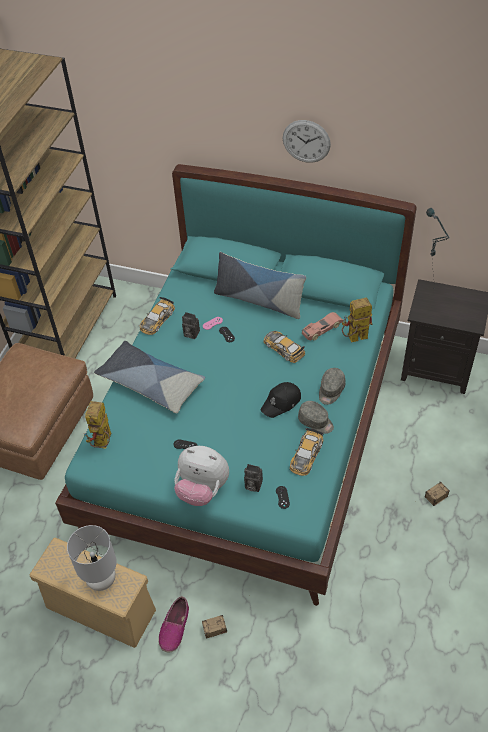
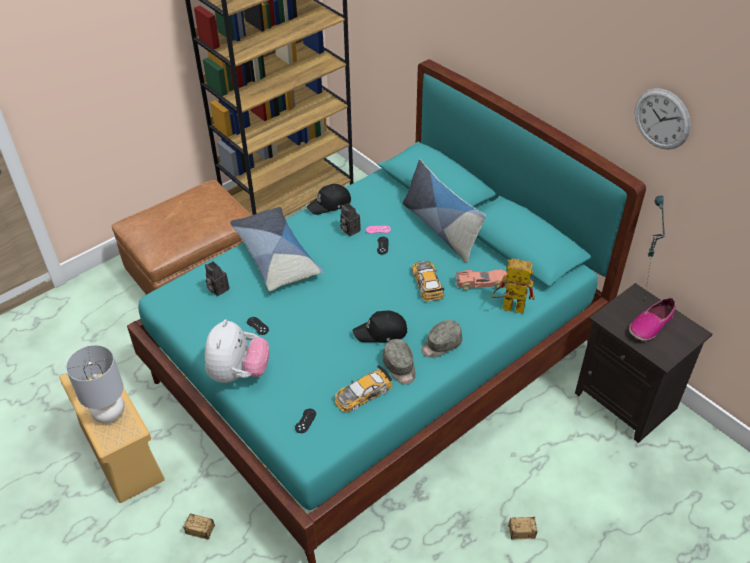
camera: 30 degrees right, 5 degrees down
toy robot [84,401,111,449] -> none
toy car [140,297,175,335] -> black cap [306,184,351,215]
shoe [158,596,189,653] -> shoe moved to [629,298,676,341]
plush toy [174,446,229,506] -> plush toy turned 135 degrees counterclockwise [205,319,269,383]
camera [244,464,263,492] -> camera moved to [205,261,229,296]
wall clock [283,120,331,163] -> wall clock moved to [635,88,691,150]

